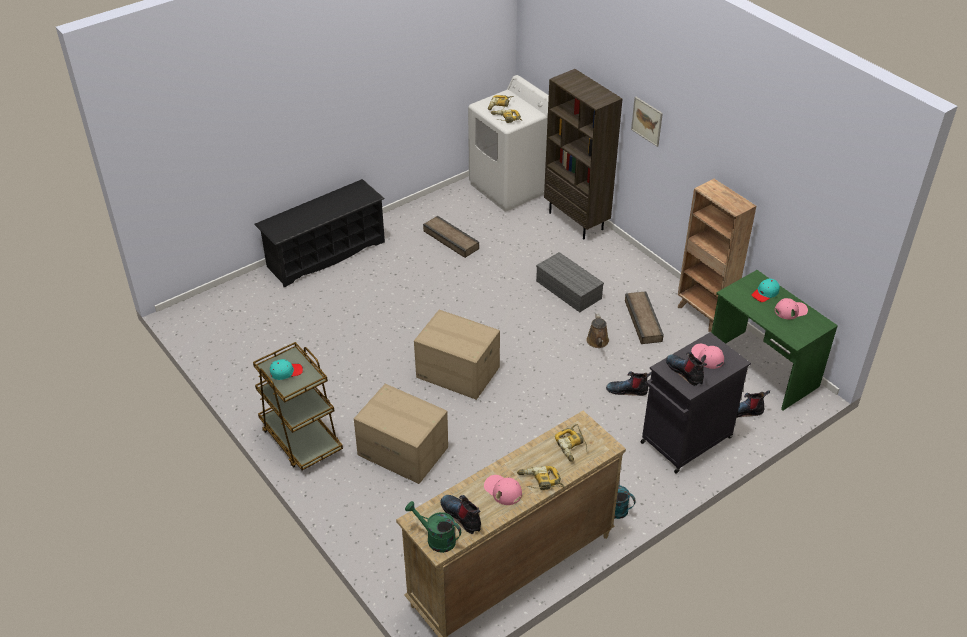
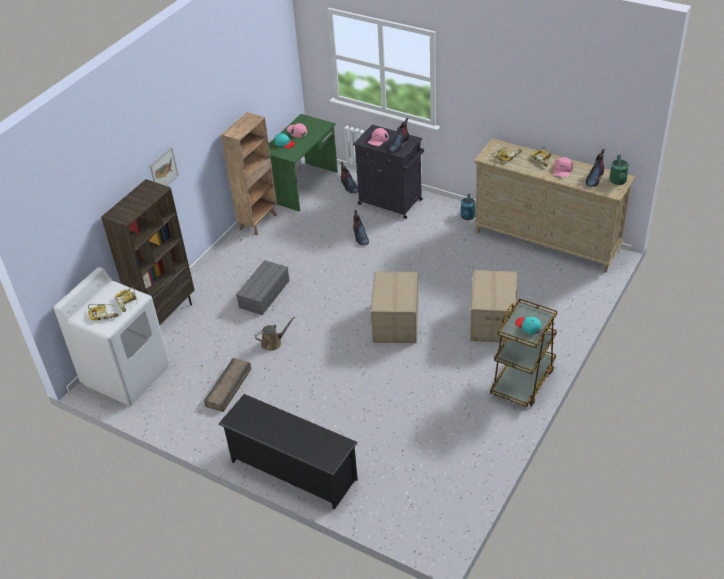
camera: 110 degrees left, 0 degrees up
brown watering can [586,313,609,348] -> brown watering can moved to [255,317,295,351]
crate [625,291,664,344] -> none

